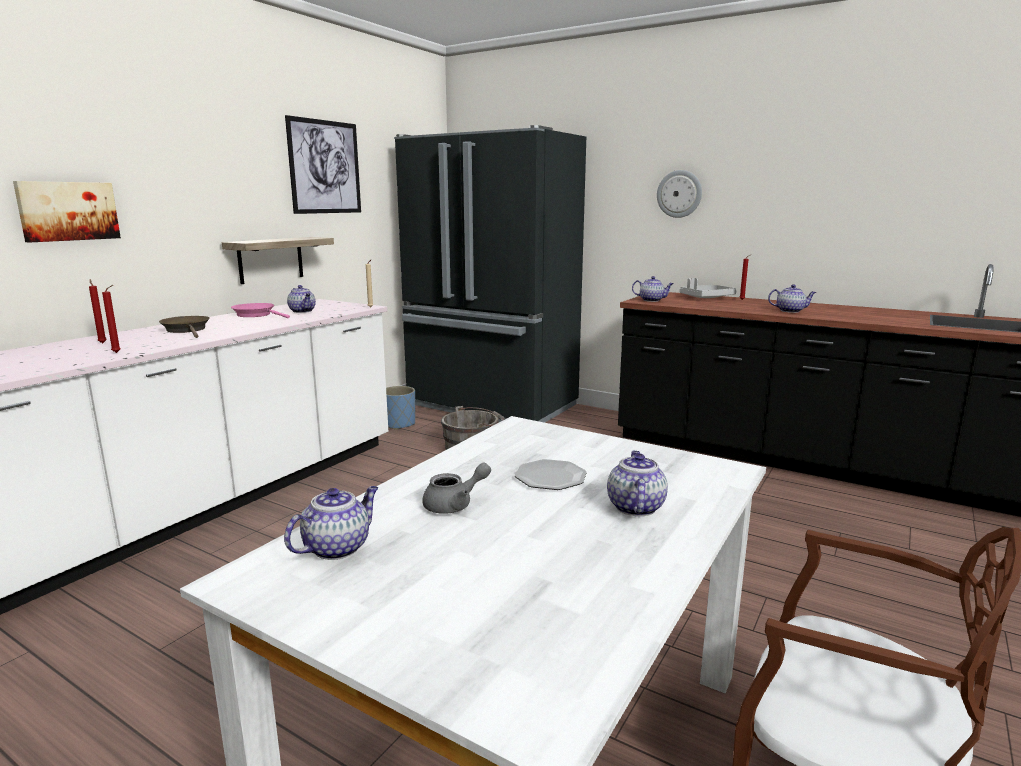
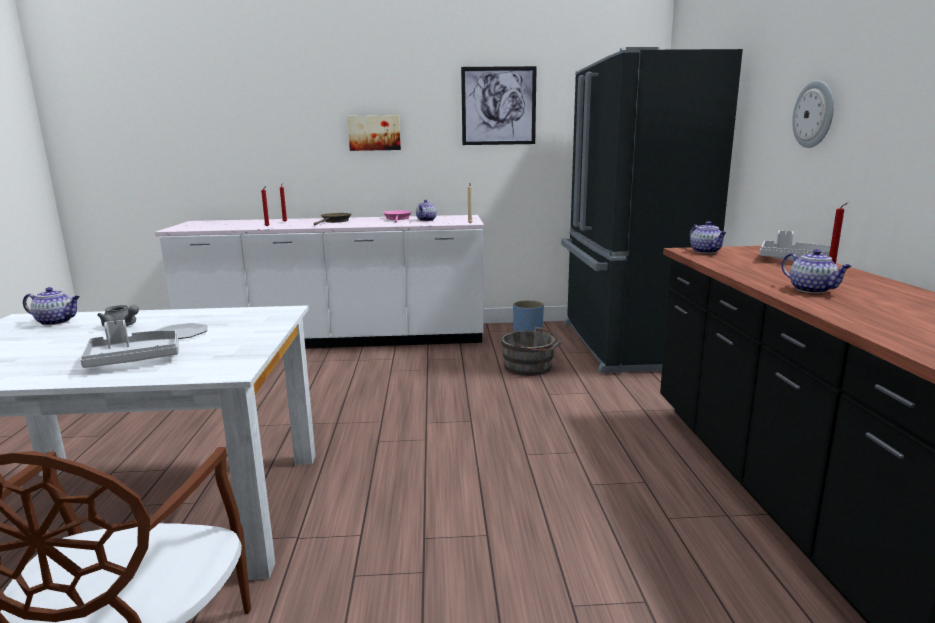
camera: 55 degrees right, 0 degrees up
picture [13,181,121,243] -> picture moved to [347,115,401,151]
shelf [222,237,334,284] -> none
teapot [607,451,668,516] -> grey tray [80,320,179,368]

